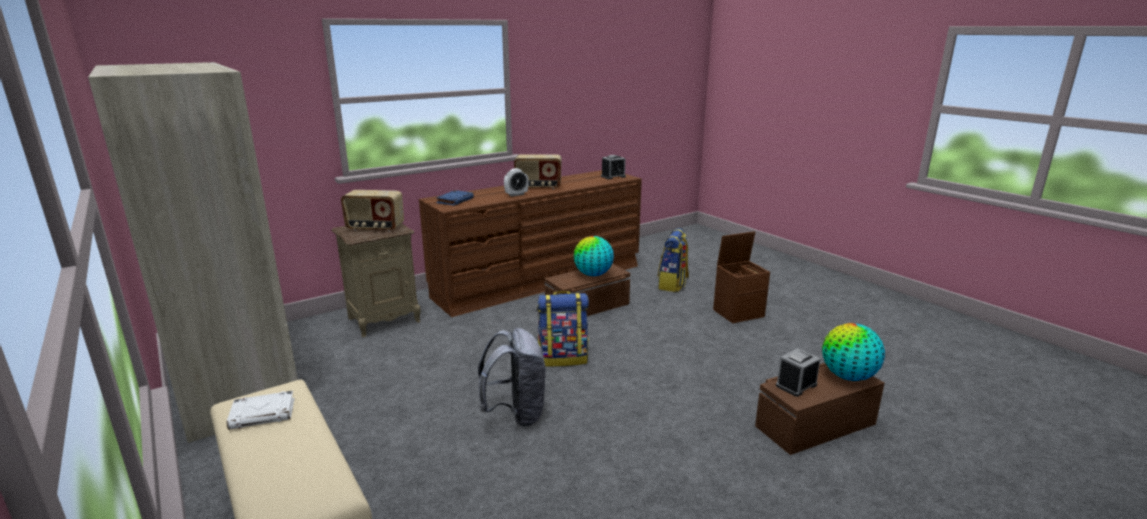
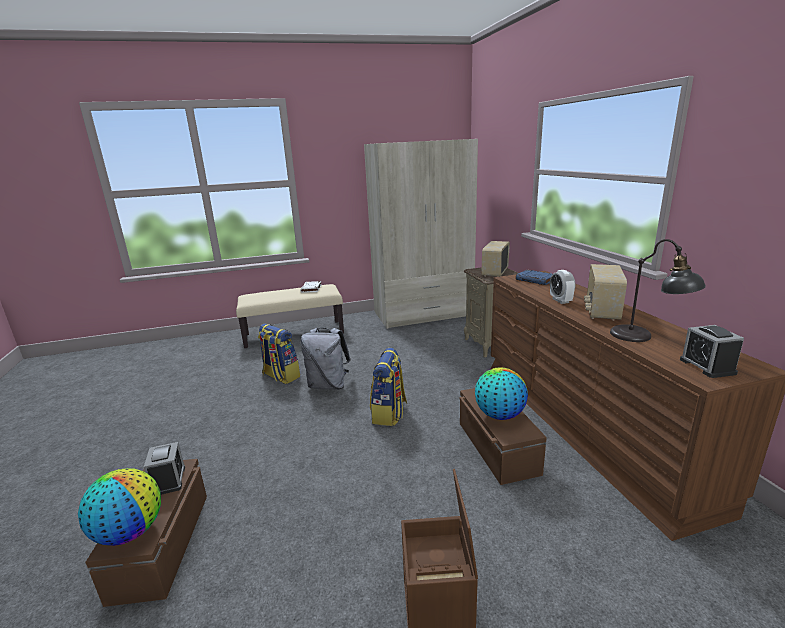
camera: 110 degrees right, 0 degrees up
backpack [658,228,689,292] -> backpack moved to [258,323,300,384]
none -> grey table lamp [610,239,706,342]

